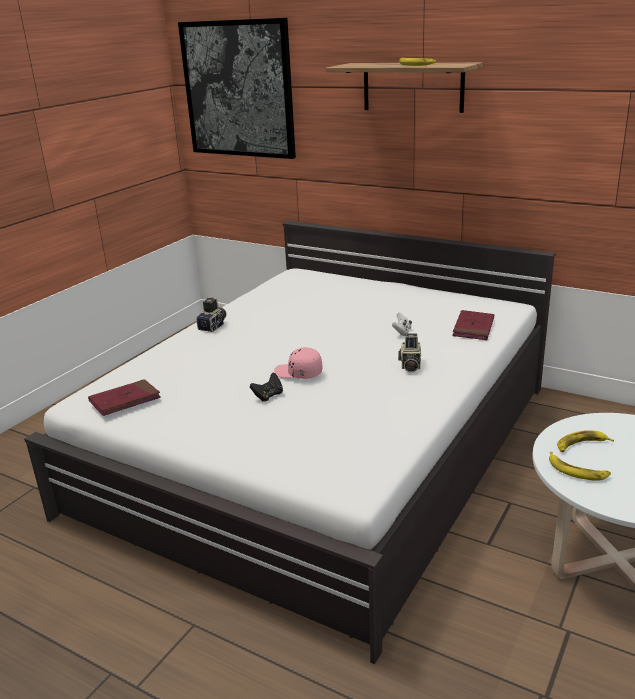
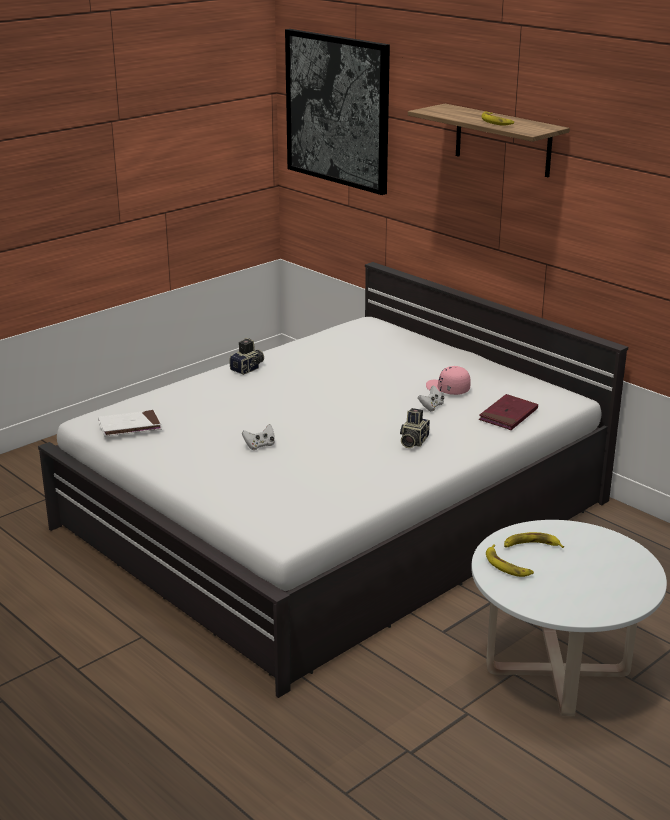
camera: 15 degrees right, 0 degrees up
red book [88,379,161,416] -> white book [98,410,162,437]
black game controller [250,372,283,402] -> white game controller [242,424,275,450]
pink cap [274,347,322,379] -> pink cap moved to [426,366,471,395]

